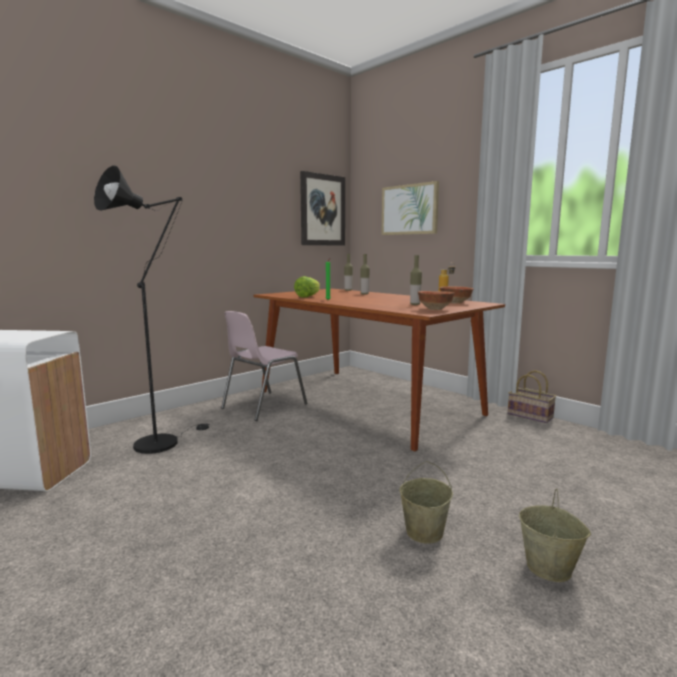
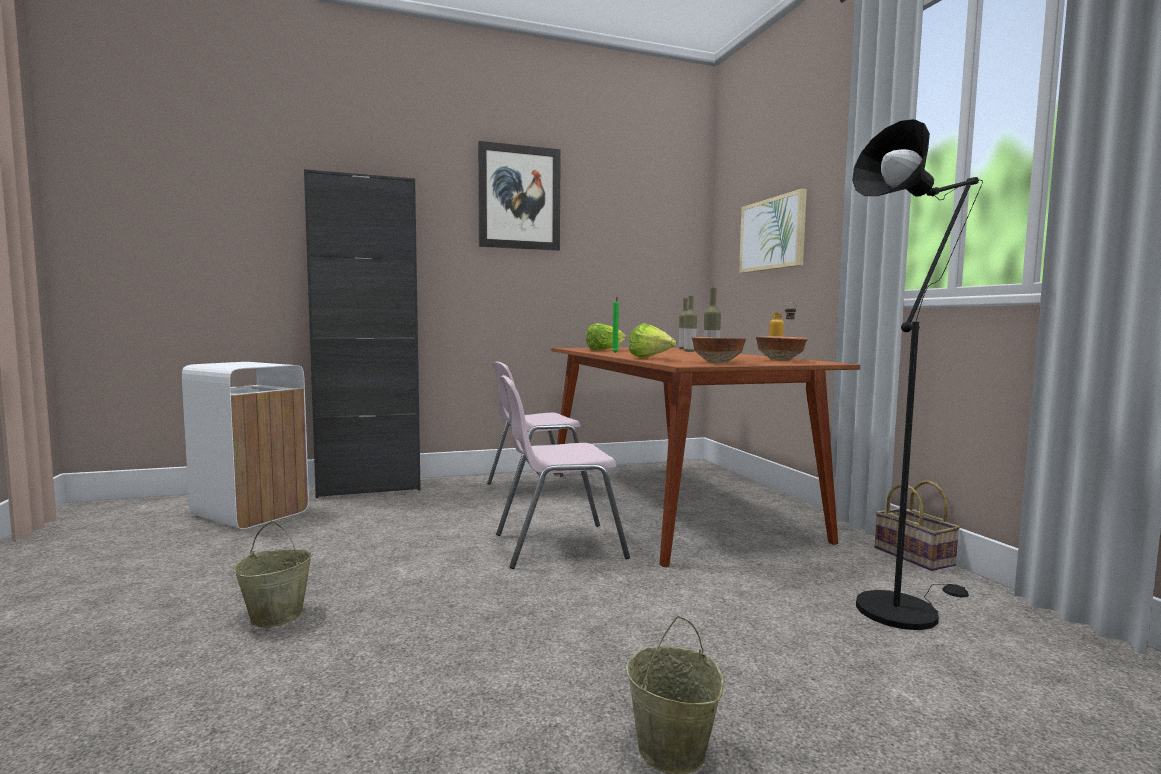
camera: 25 degrees right, 5 degrees down
black floor lamp [94,165,209,454] -> black floor lamp moved to [852,119,983,630]
picture [300,171,345,246] -> picture moved to [478,141,561,251]
beige bucket [400,461,453,544] -> beige bucket moved to [234,521,312,628]
none -> black cabinet [304,169,421,498]
none -> pink chair [496,375,630,569]
none -> lettuce [629,323,676,358]

